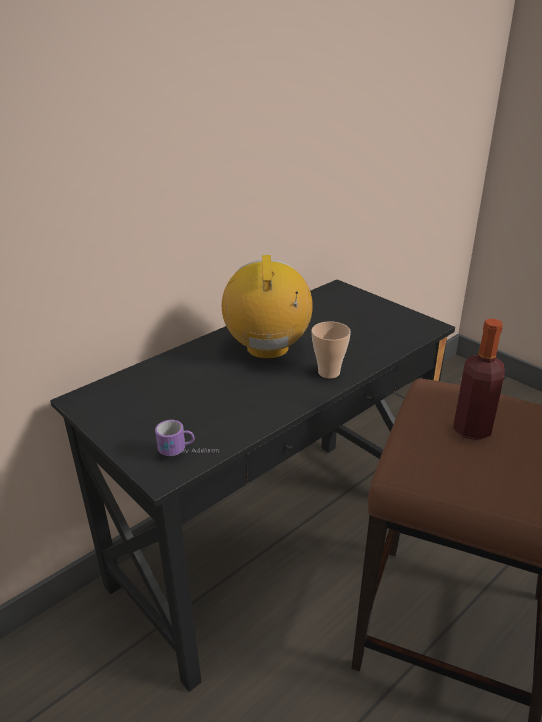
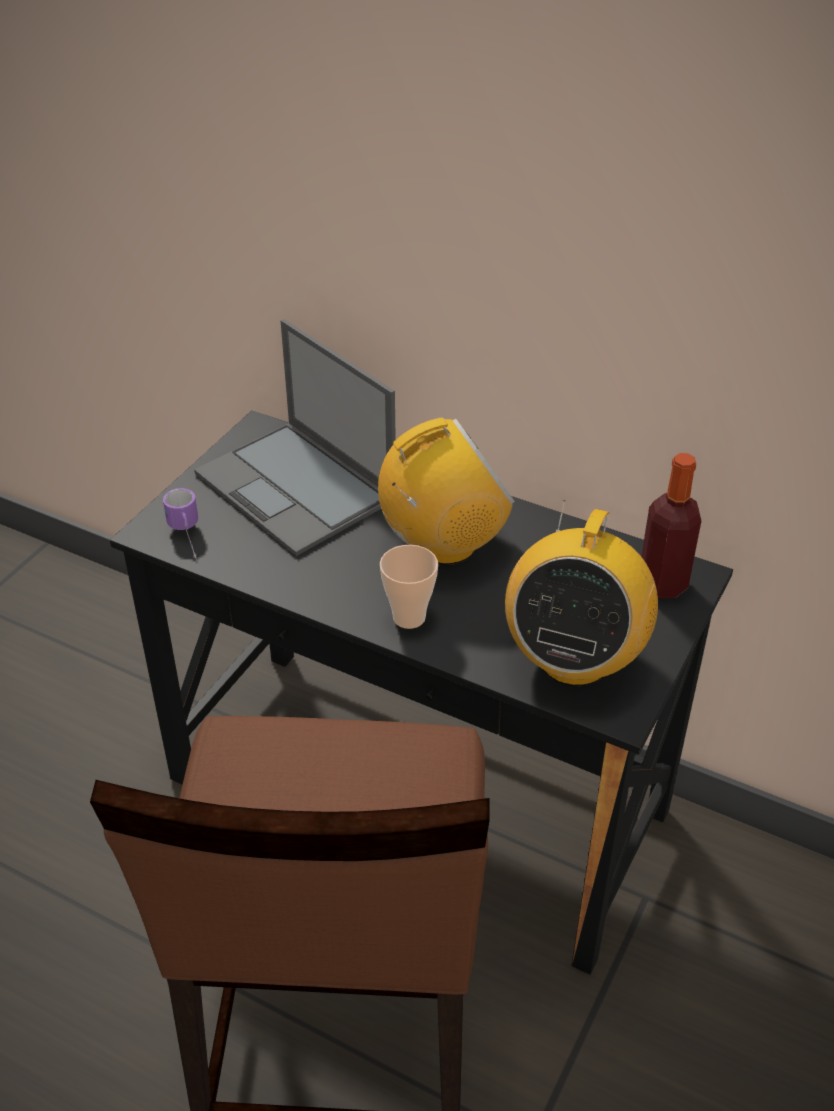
camera: 70 degrees right, 10 degrees up
bottle [453,319,505,440] -> bottle moved to [641,453,701,598]
none -> laptop [194,319,396,556]
none -> radio [505,500,658,686]

